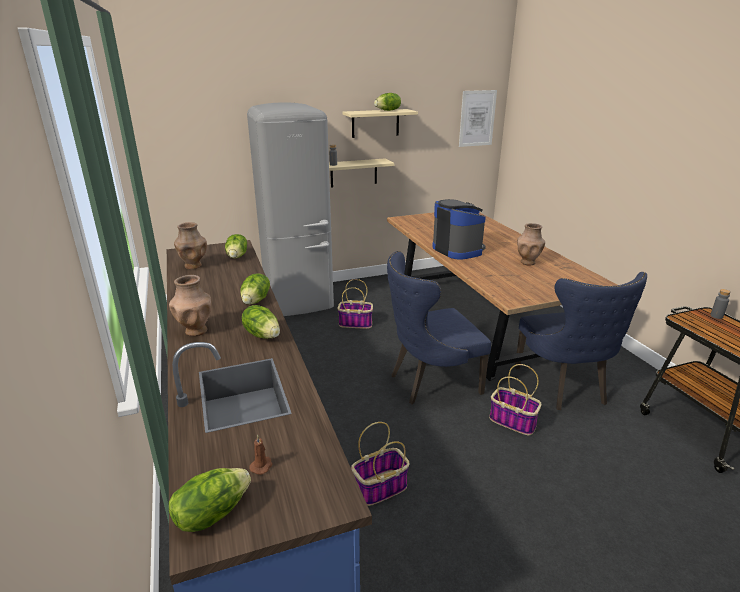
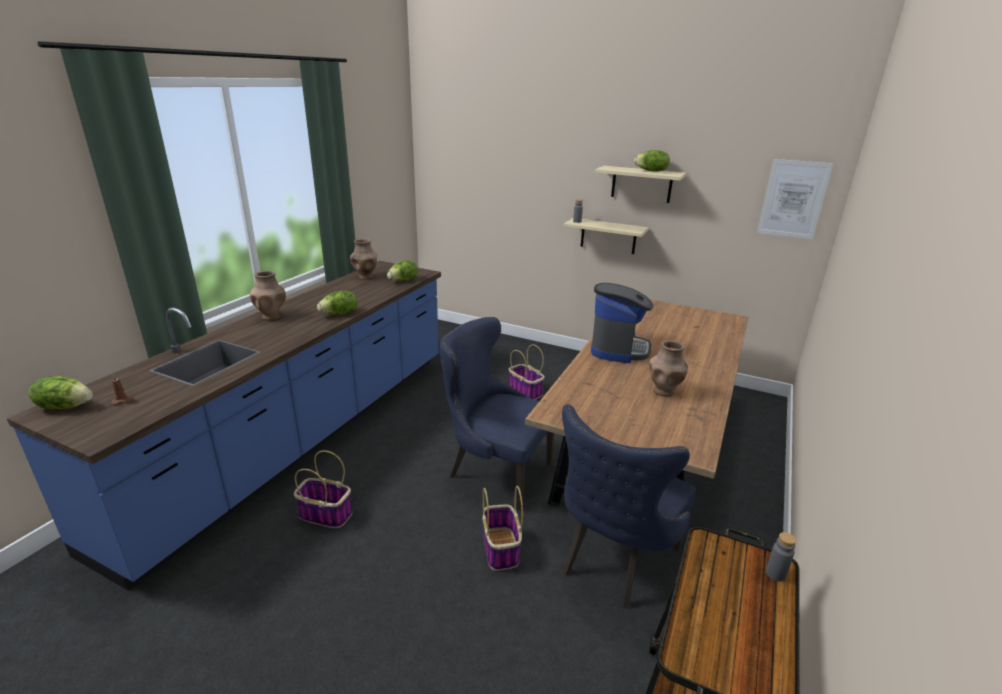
camera: 45 degrees right, 0 degrees up
lettuce [242,305,280,339] -> none
grey fridge [247,102,334,316] -> none

